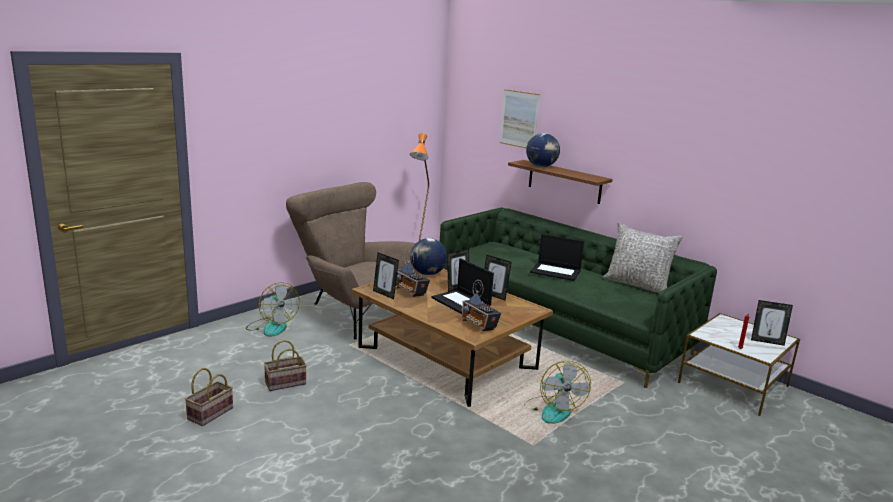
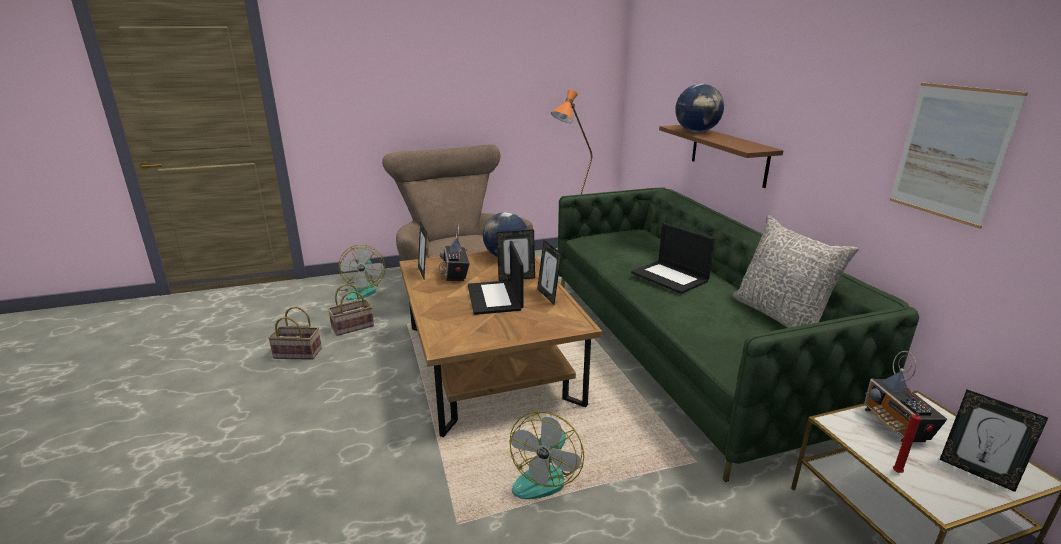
camera: 30 degrees right, 5 degrees up
basket [185,368,233,426] -> basket moved to [328,284,374,336]
radio [461,280,501,331] -> radio moved to [864,351,947,442]
picture [500,89,540,148] -> picture moved to [889,83,1028,229]

